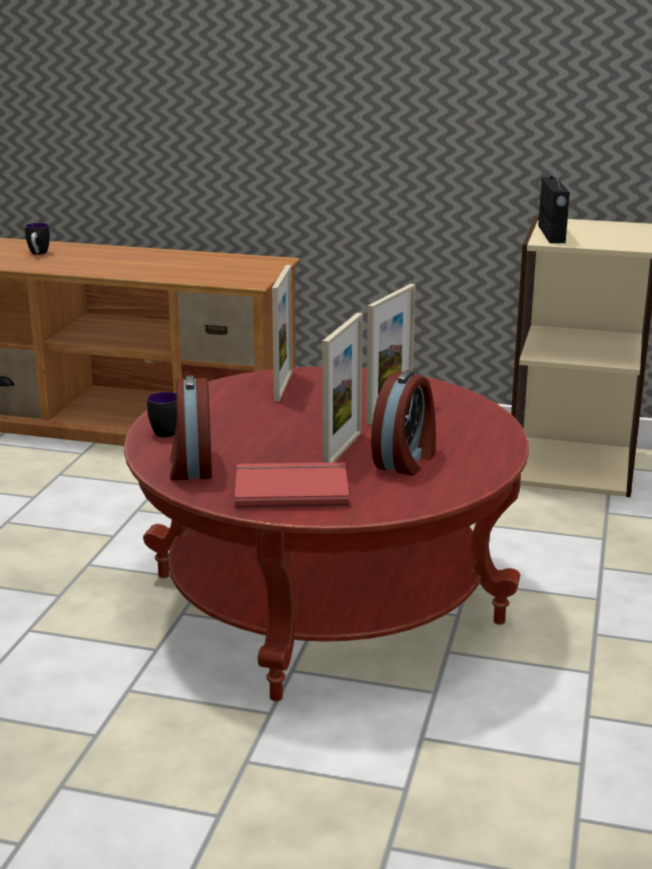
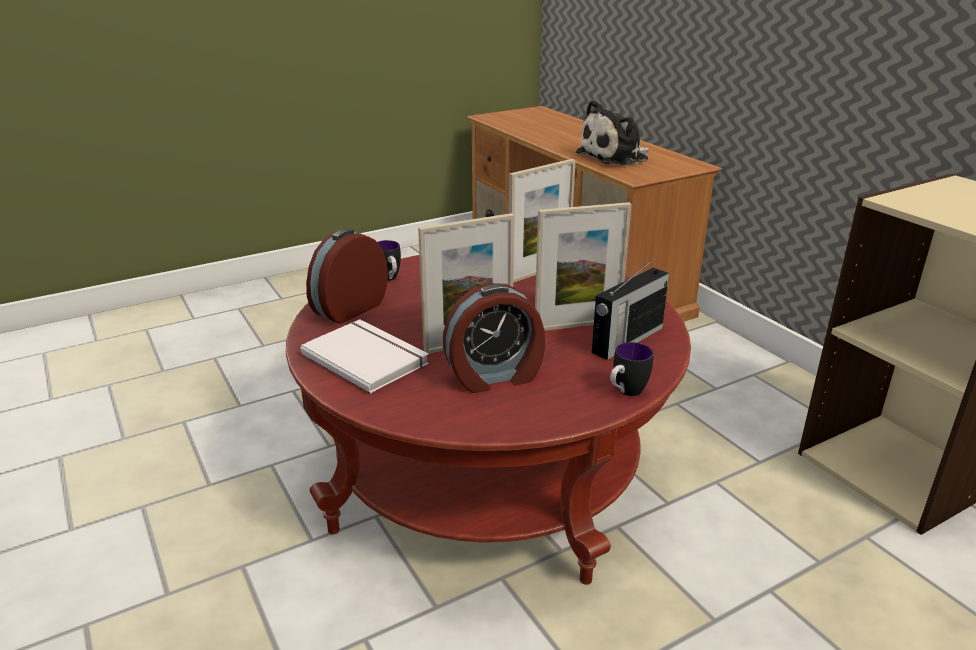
camera: 45 degrees right, 5 degrees up
mug [25,223,50,255] -> mug moved to [610,342,654,396]
red book [235,462,349,508] -> white book [301,319,429,394]
radio [538,164,570,243] -> radio moved to [592,257,669,360]
none -> plush toy [576,100,650,166]

